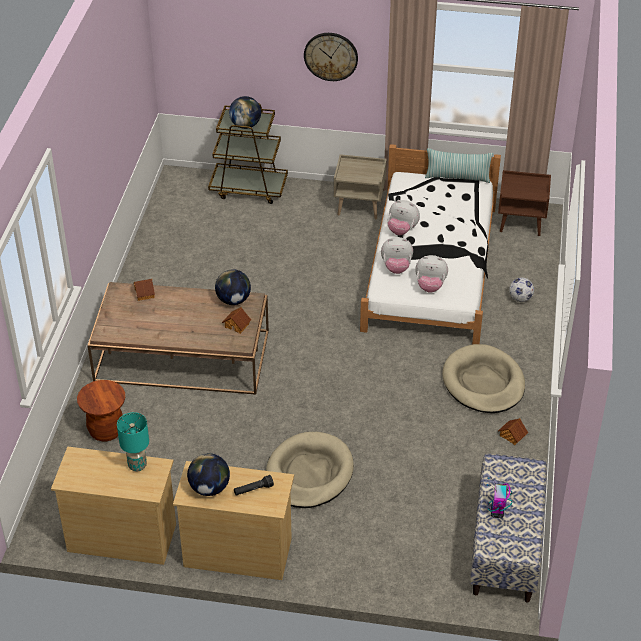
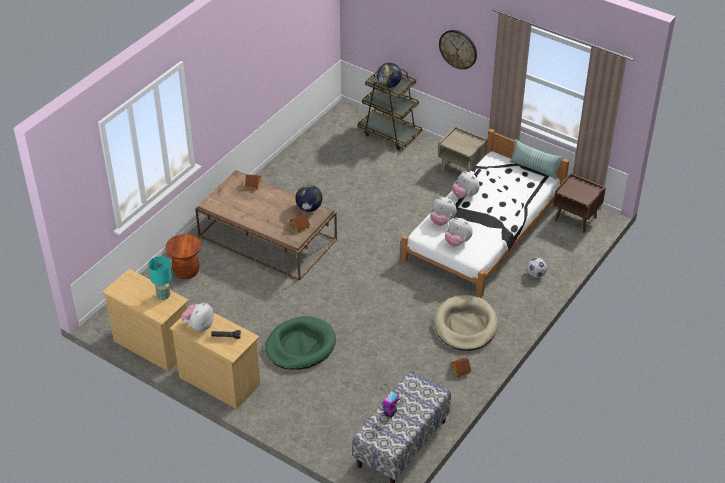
camera: 25 degrees right, 0 degrees up
globe [187,453,230,496] -> plush toy [181,302,214,332]
beige dog bed [266,432,354,508] -> green dog bed [265,316,336,370]

